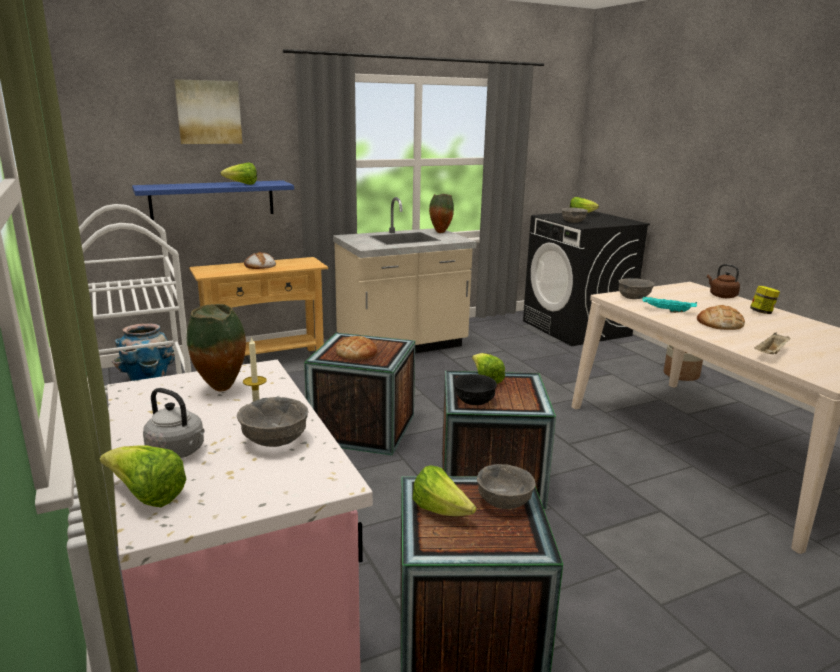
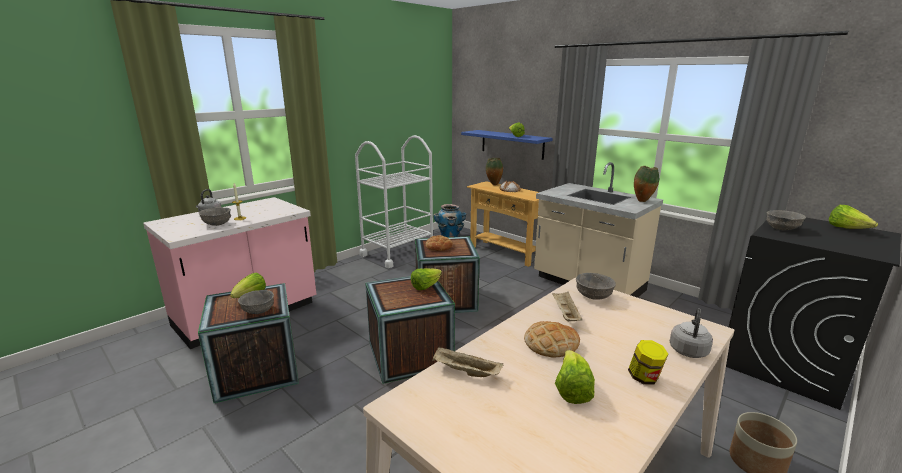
camera: 70 degrees right, 0 degrees up
lettuce [100,445,186,507] -> lettuce moved to [555,350,595,404]
picture [174,79,242,144] -> none
vase [187,304,246,391] -> vase moved to [486,158,503,185]
black bowl [453,374,497,405] -> none
turquoise tray [643,296,697,313] -> beige tray [552,292,583,321]
brown kettle [707,264,740,298] -> grey kettle [670,308,713,358]

